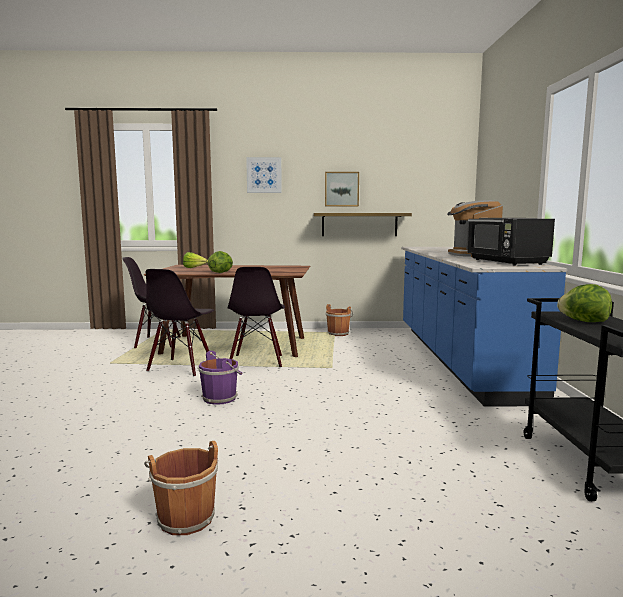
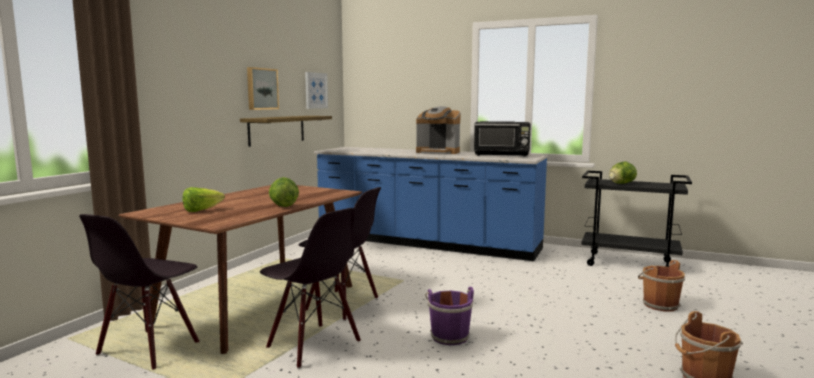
camera: 65 degrees left, 0 degrees up
picture [246,157,282,193] -> picture moved to [305,72,328,109]
brown bucket [326,304,353,336] -> brown bucket moved to [638,260,685,311]

